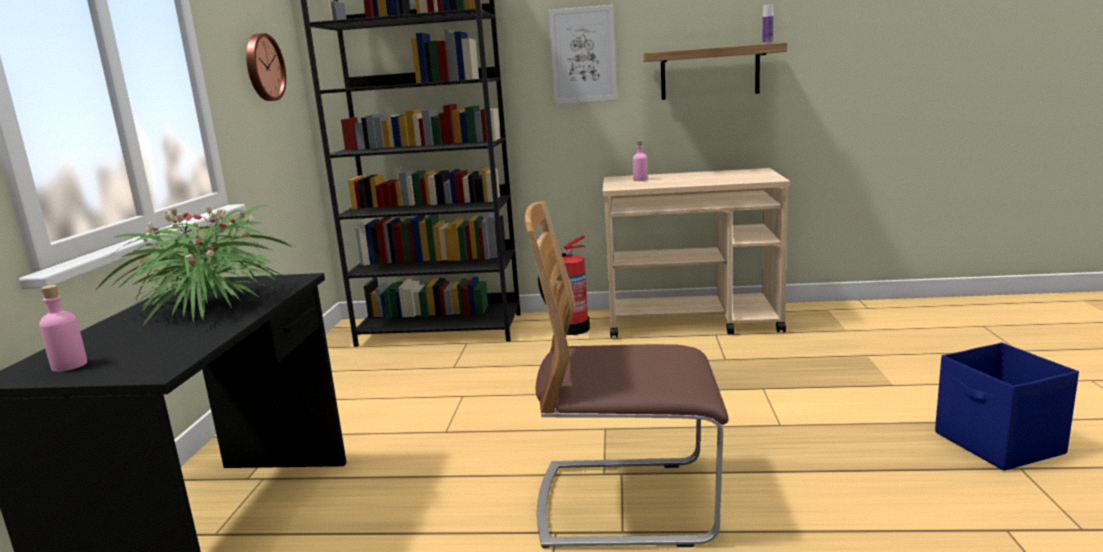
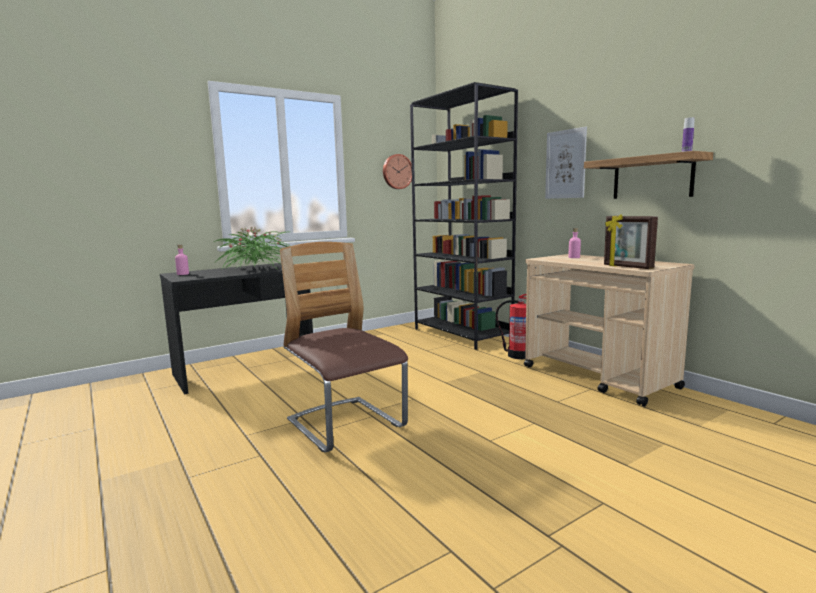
camera: 50 degrees right, 5 degrees down
blue storage box [935,343,1079,471] -> none
none -> picture frame [604,214,658,269]

